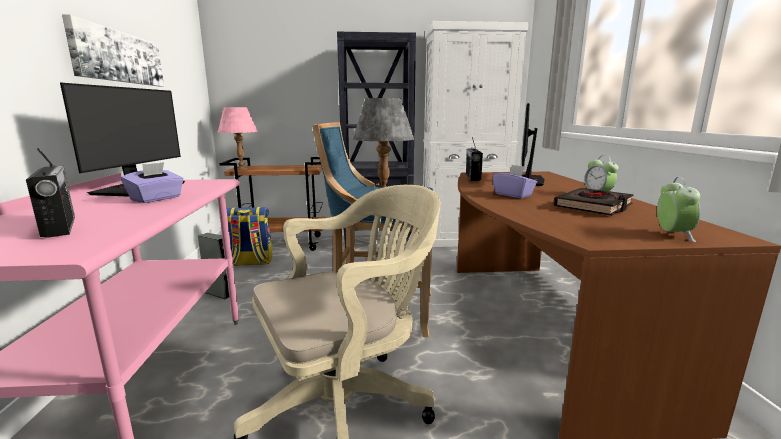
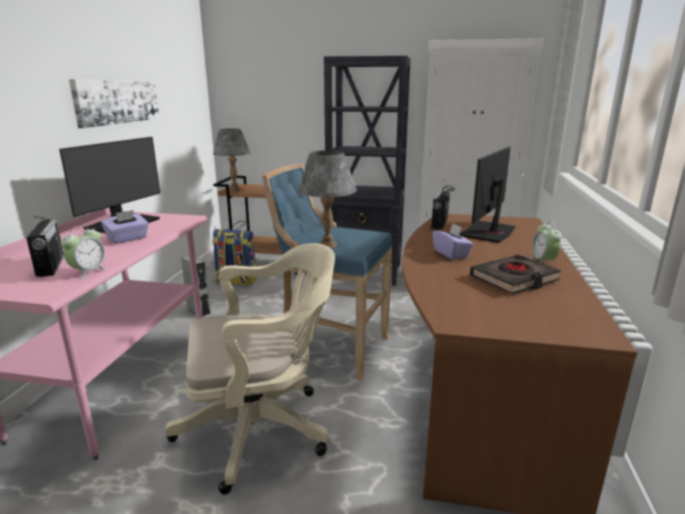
camera: 15 degrees right, 5 degrees up
pink table lamp [218,107,258,170] -> grey table lamp [213,128,251,191]
alarm clock [657,177,700,242] -> alarm clock moved to [61,225,109,279]

